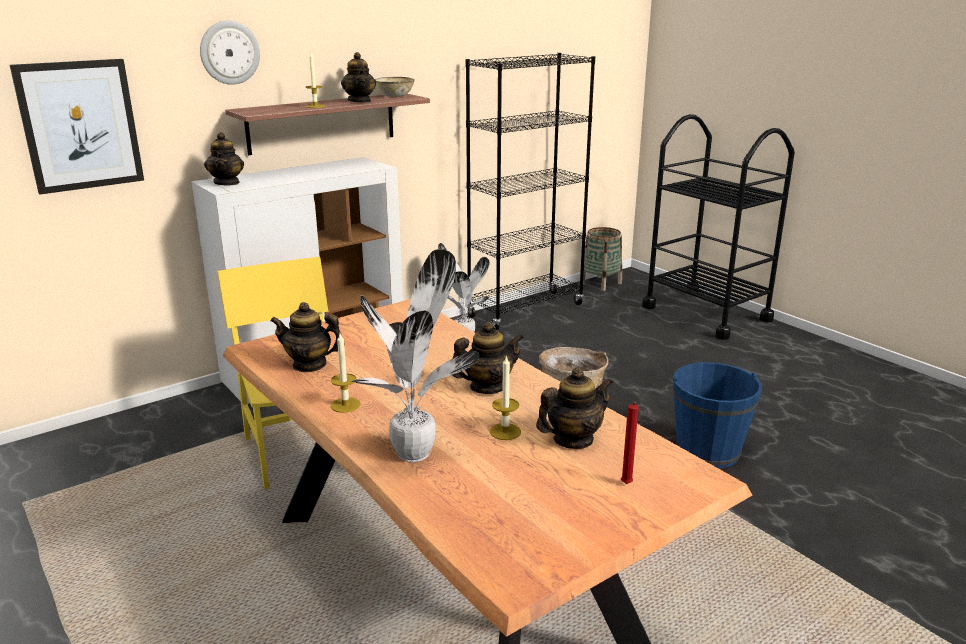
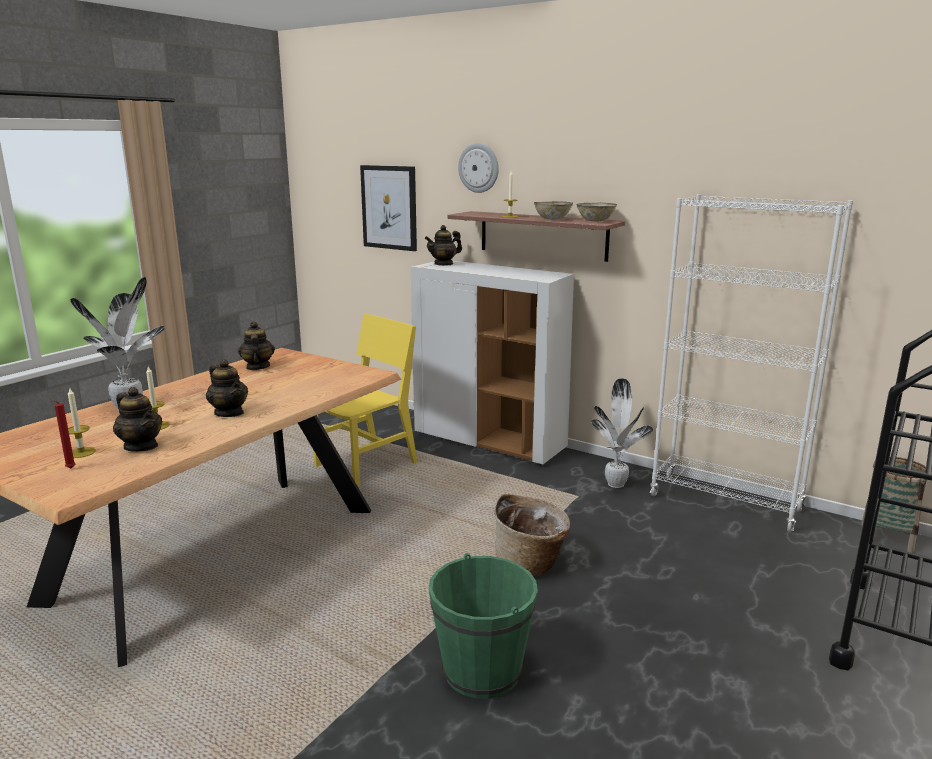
camera: 70 degrees right, 5 degrees down
candle [331,333,361,413] -> candle moved to [68,388,96,458]
teapot [341,52,376,102] -> bowl [534,201,573,220]
black bookcase [465,53,595,330] -> white bookcase [650,194,853,532]
blue bucket [673,362,762,469] -> green bucket [429,553,538,699]

